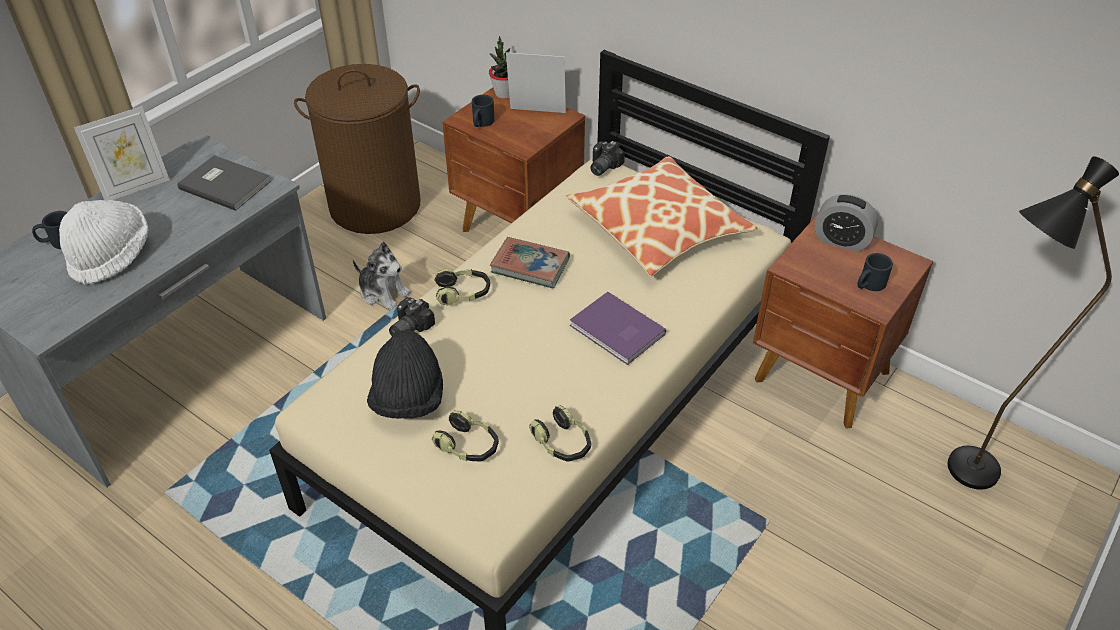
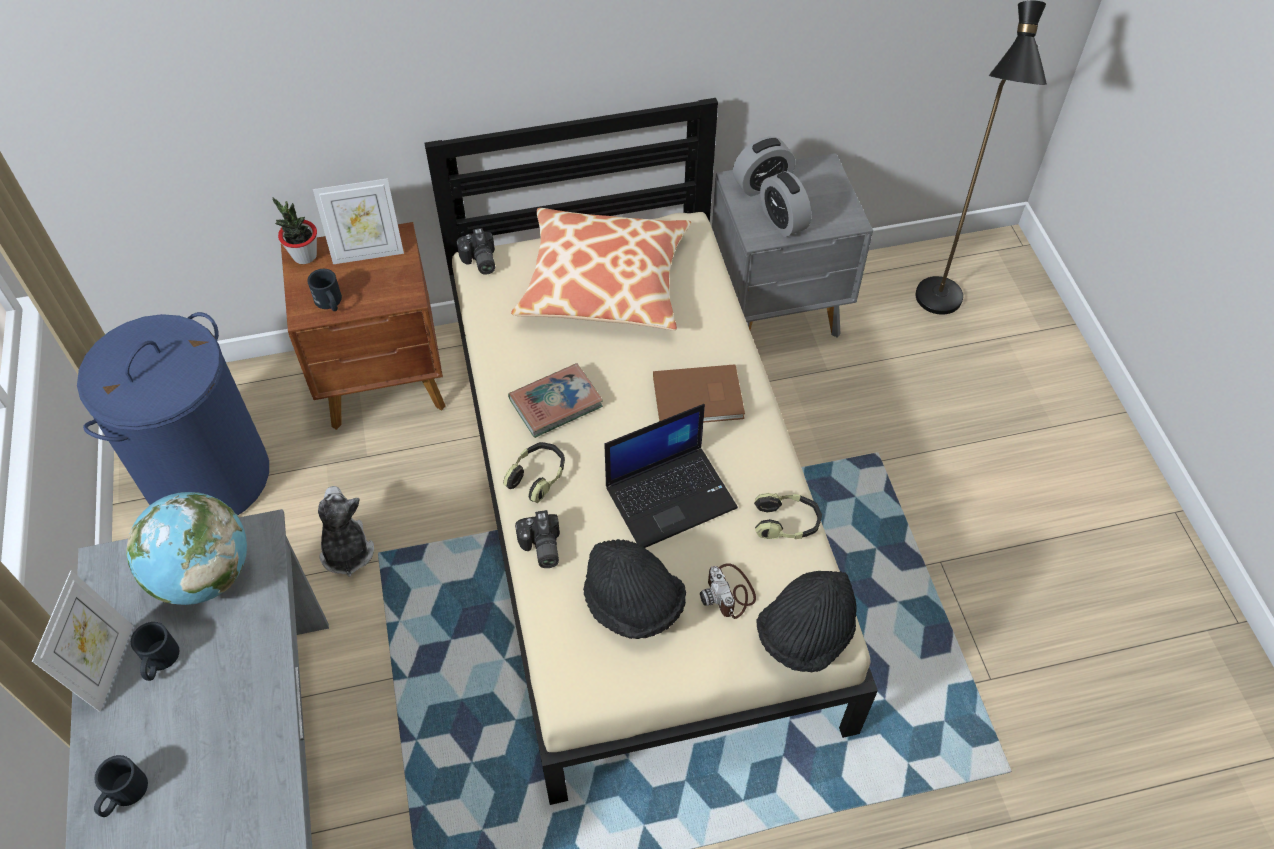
camera: 50 degrees left, 10 degrees up
white hat [59,200,148,285] -> none
grey book [177,155,271,211] -> globe [126,492,247,605]
brown laundry basket [294,64,420,234] -> blue laundry basket [77,312,269,516]
plush toy [353,242,411,310] -> plush toy turned 90 degrees counterclockwise [318,486,374,577]
headphones [431,410,499,462] -> camera [700,563,756,619]
picture frame [506,52,566,113] -> picture frame turned 150 degrees counterclockwise [313,178,404,264]
purple book [570,292,666,365] -> brown book [653,364,745,423]
brown nightstand [753,214,933,429] -> grey nightstand [712,153,873,338]
black mug [857,253,893,291] -> black mug moved to [131,622,180,681]
none -> laptop [605,404,738,548]
none -> black hat [756,571,857,672]
none -> alarm clock [760,171,811,237]

